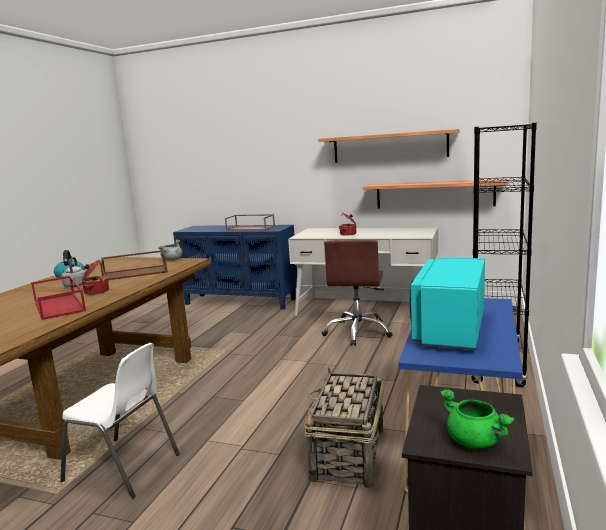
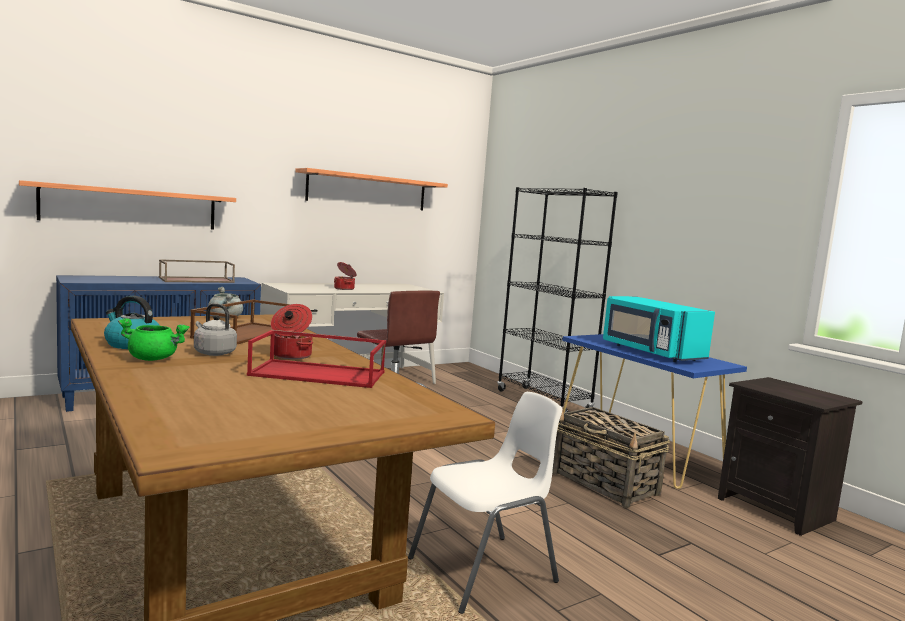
camera: 55 degrees left, 5 degrees down
shelf [363,179,508,209] -> shelf moved to [19,180,236,230]
green cooking pot [440,390,515,448] -> green cooking pot moved to [118,318,189,361]

